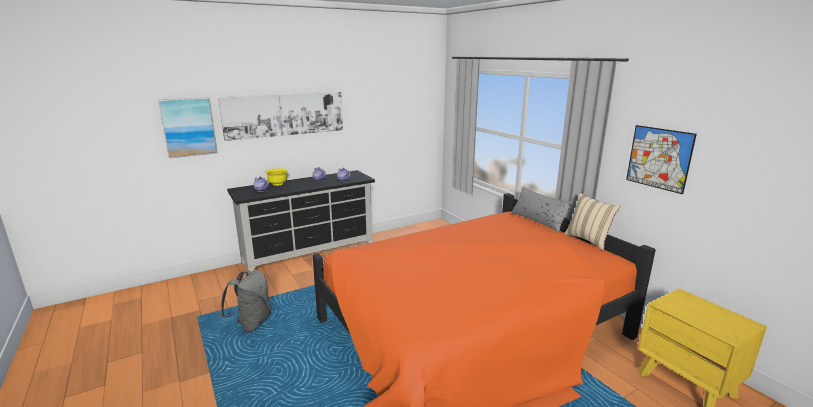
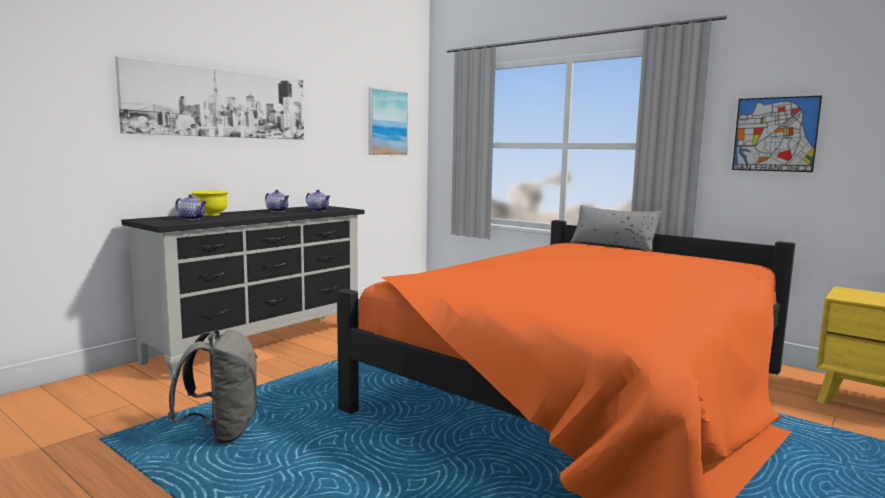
camera: 20 degrees left, 10 degrees down
picture [158,97,218,158] -> picture moved to [368,87,408,155]
beige pillow [564,193,621,250] -> none

